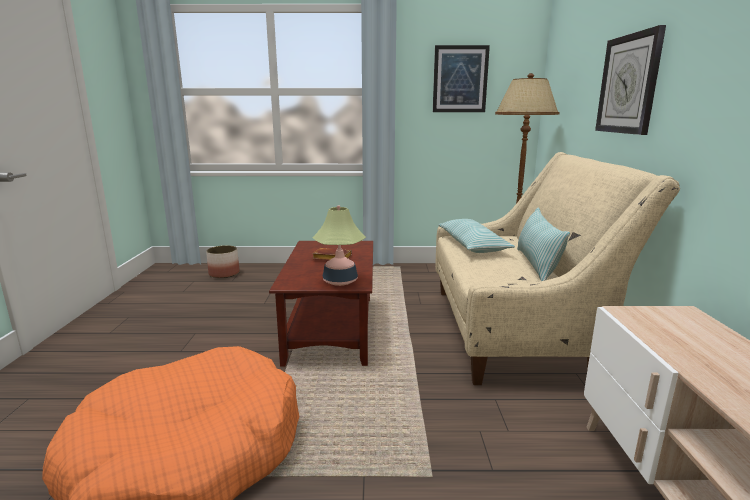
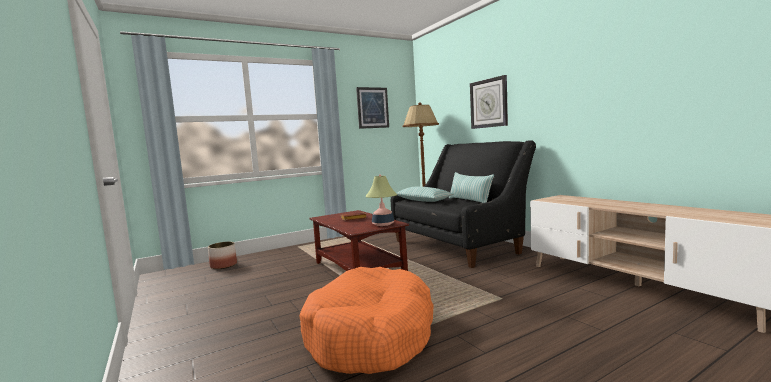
camera: 30 degrees left, 10 degrees down
beige sofa [435,152,680,385] -> black sofa [391,140,536,268]

